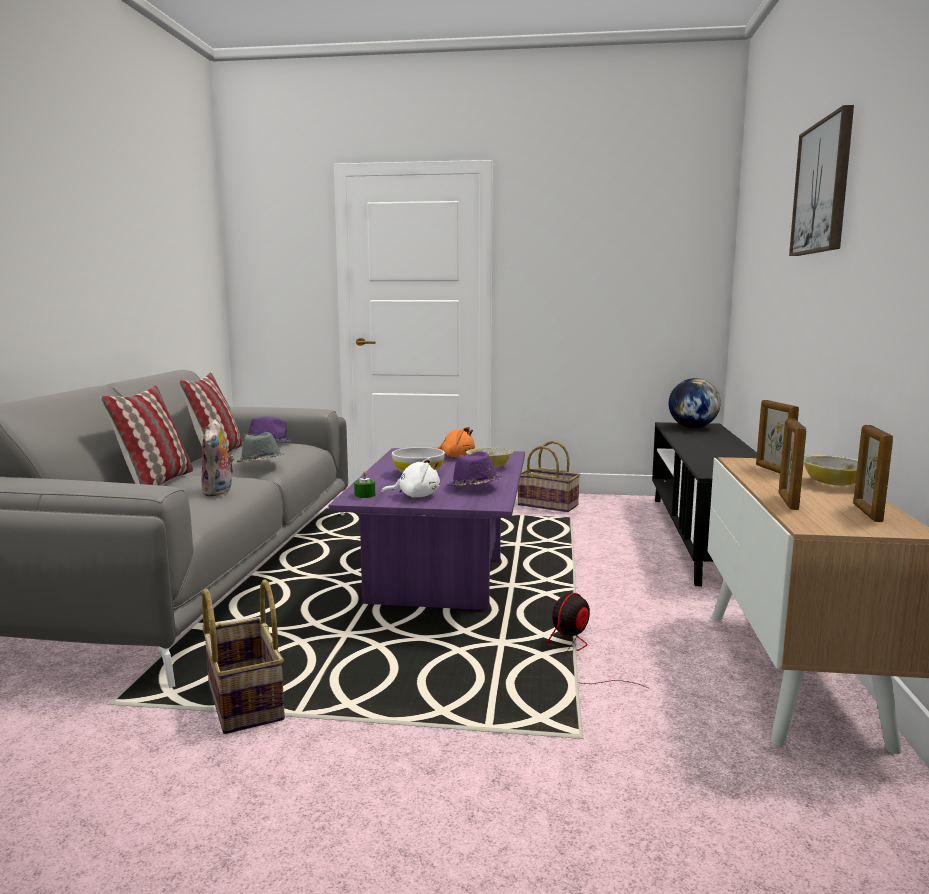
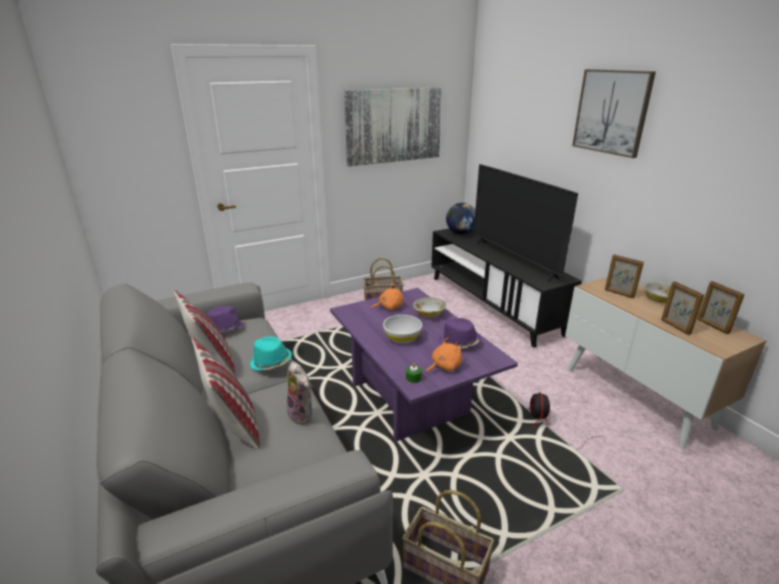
camera: 35 degrees left, 15 degrees up
grey hat [237,432,284,463] -> turquoise hat [250,336,292,371]
white plush toy [381,458,440,497] -> orange plush toy [426,338,462,373]
none -> picture [344,87,442,167]
none -> television [473,164,578,282]

